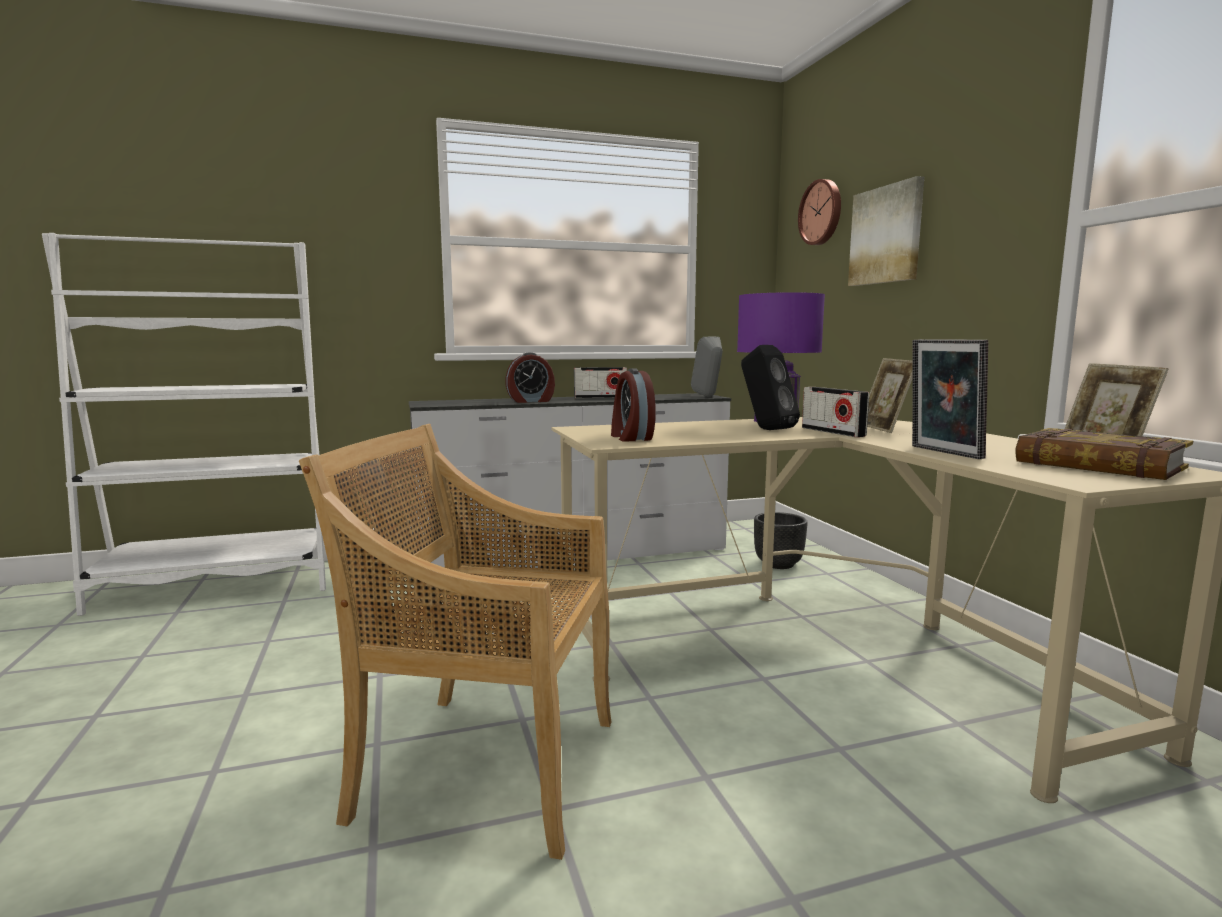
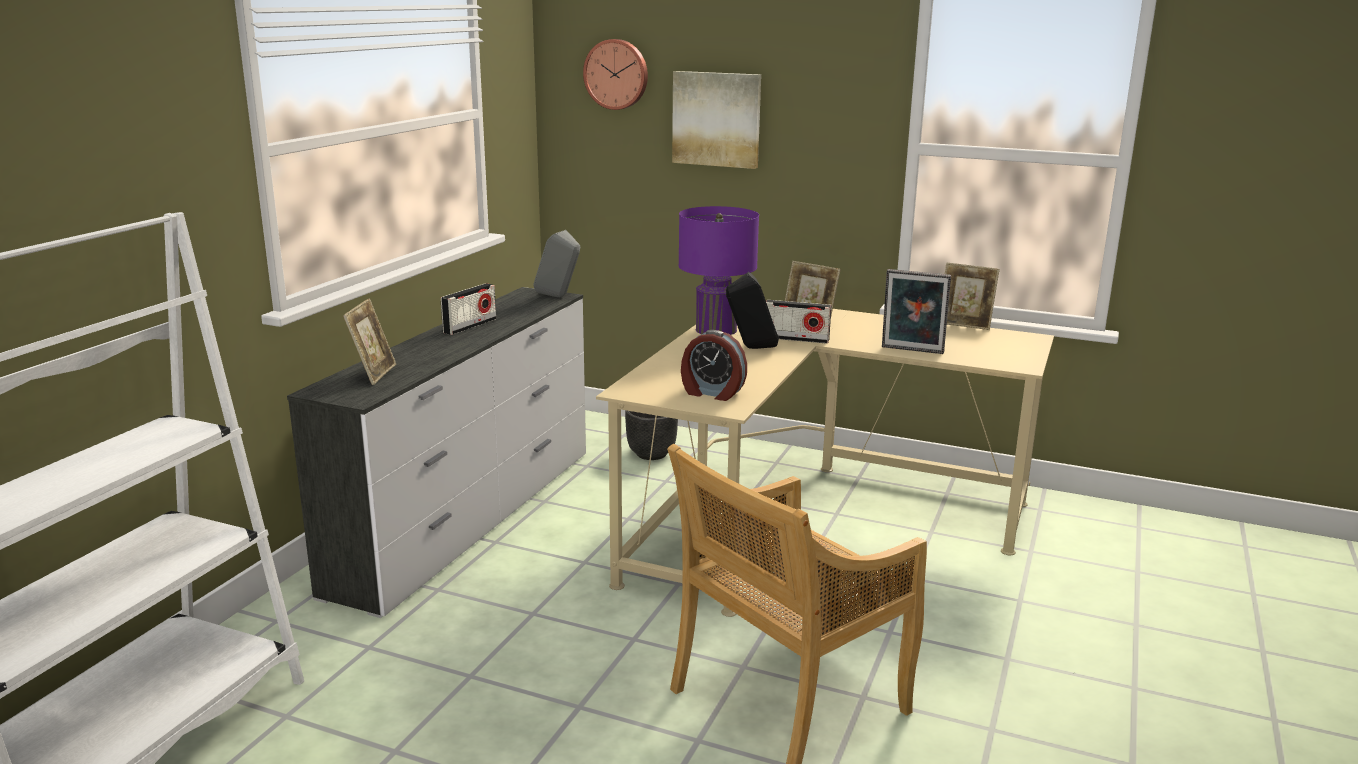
camera: 50 degrees left, 10 degrees up
alarm clock [506,353,555,403] -> none
book [1015,428,1193,480] -> none
none -> picture frame [343,298,396,385]

